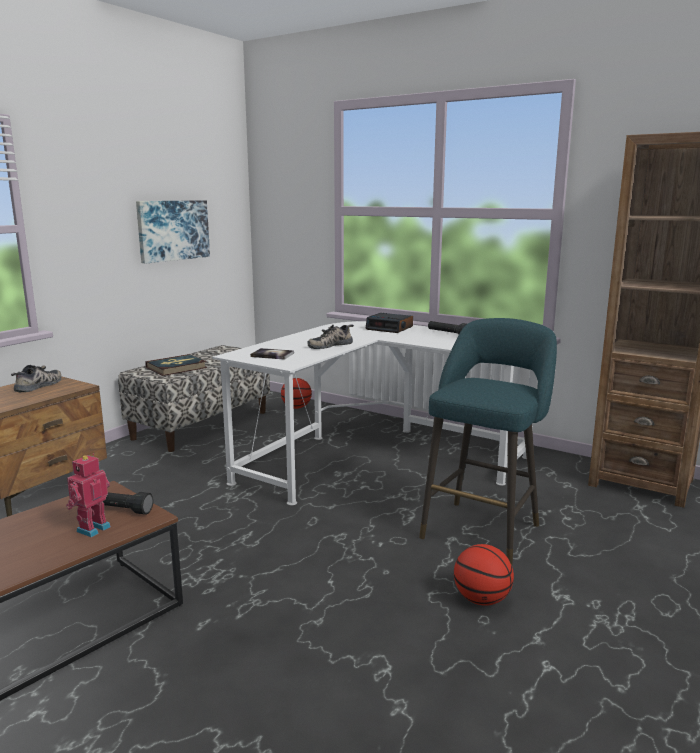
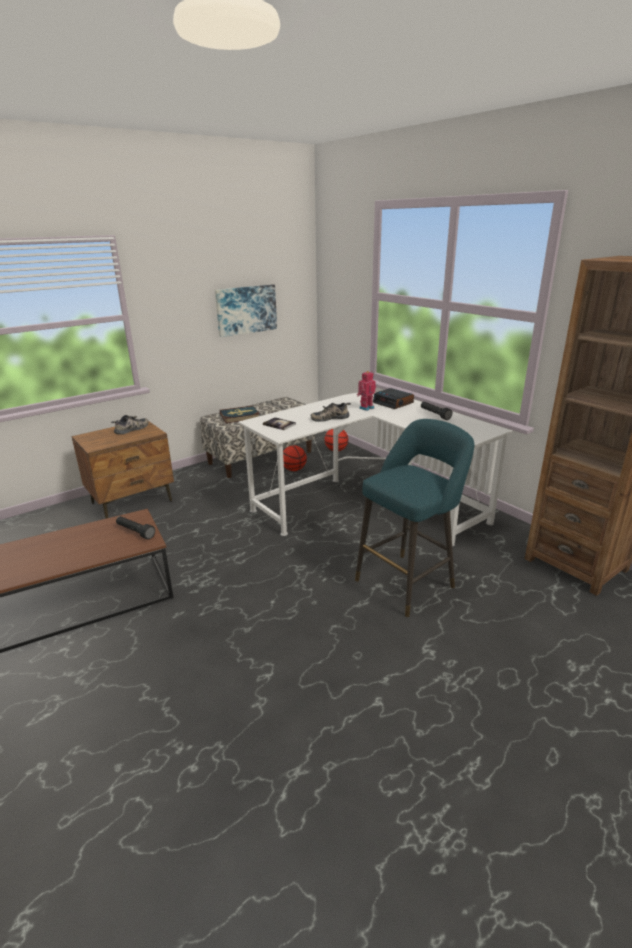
camera: 20 degrees right, 10 degrees up
toy robot [66,453,111,537] -> toy robot moved to [357,371,376,411]
basketball [454,544,514,606] -> basketball moved to [283,445,307,471]

